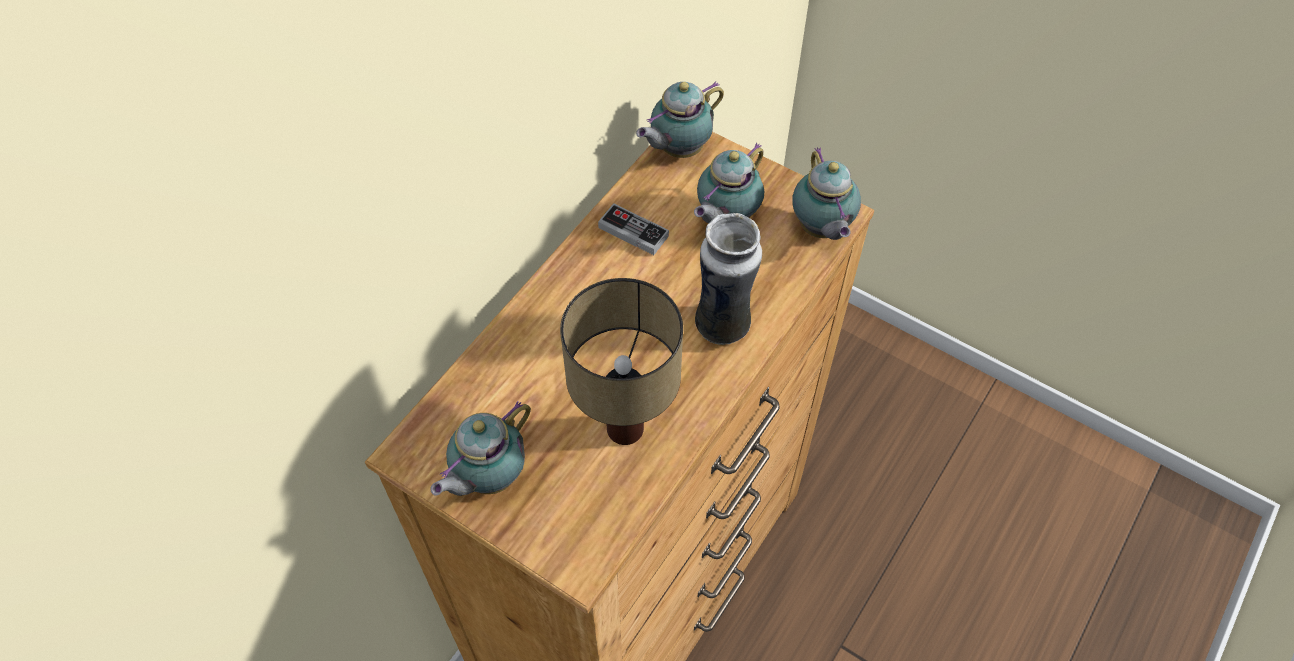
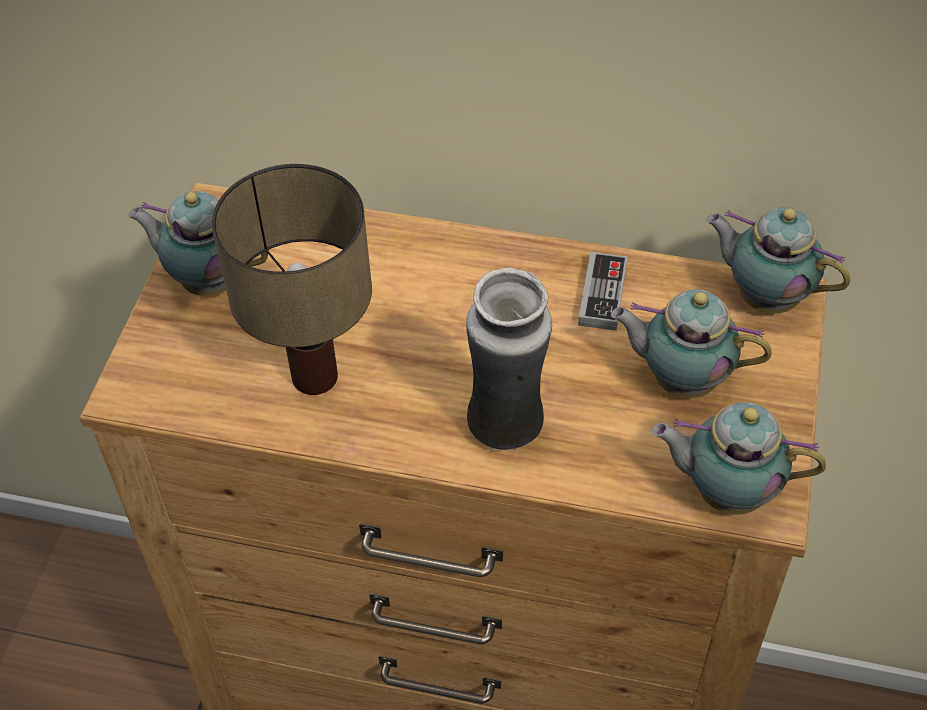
camera: 70 degrees right, 5 degrees down
teapot [792,147,861,240] -> teapot turned 45 degrees clockwise [652,402,826,515]

